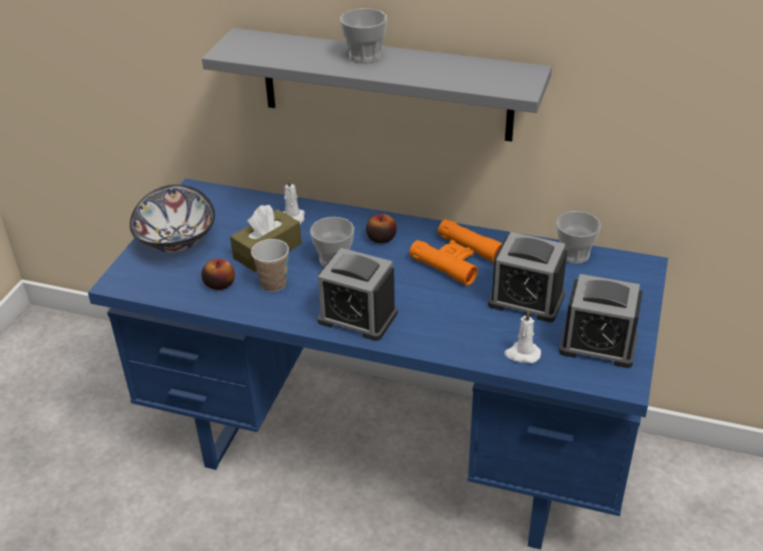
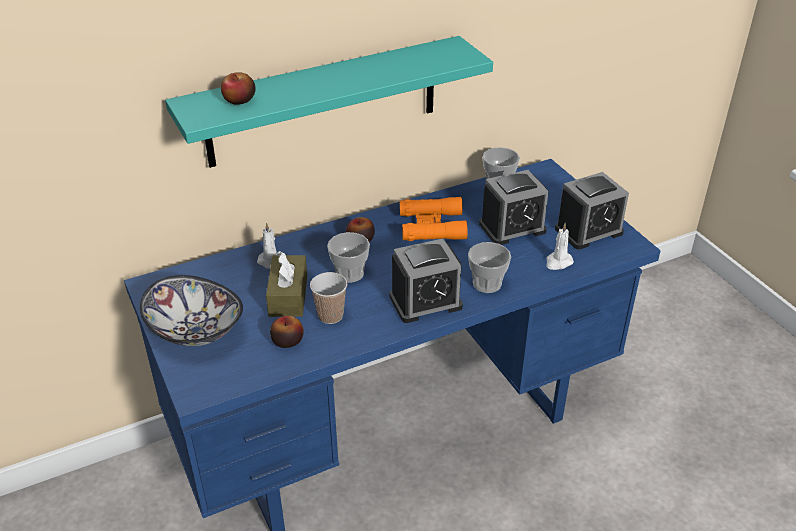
camera: 45 degrees left, 0 degrees up
grey shelf [202,28,552,142] -> turquoise shelf [165,36,493,168]
cup [340,8,387,64] -> cup moved to [468,242,511,293]
none -> apple [221,72,256,105]

